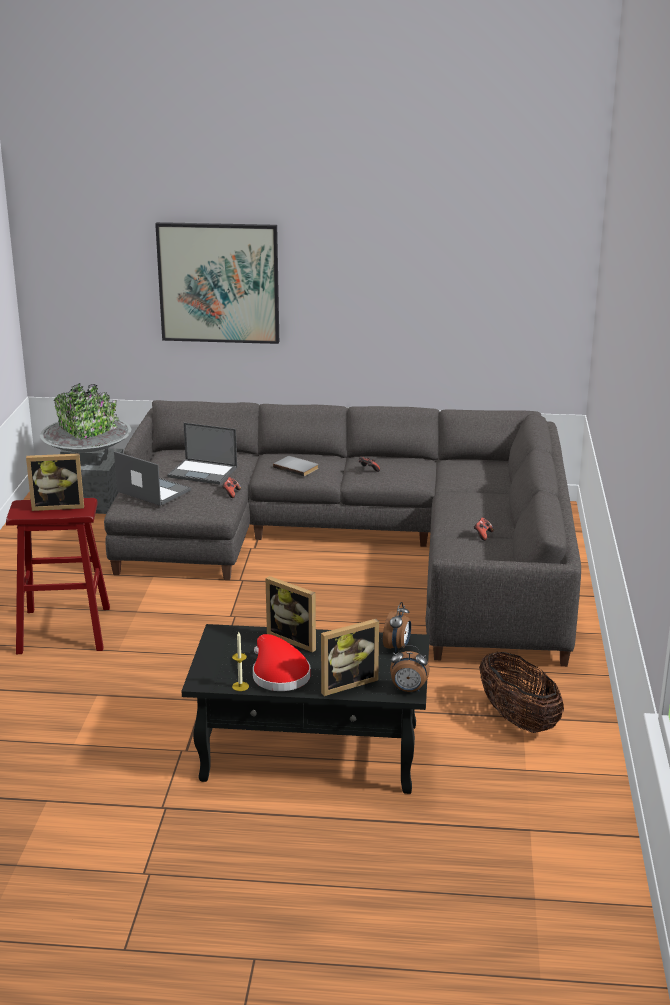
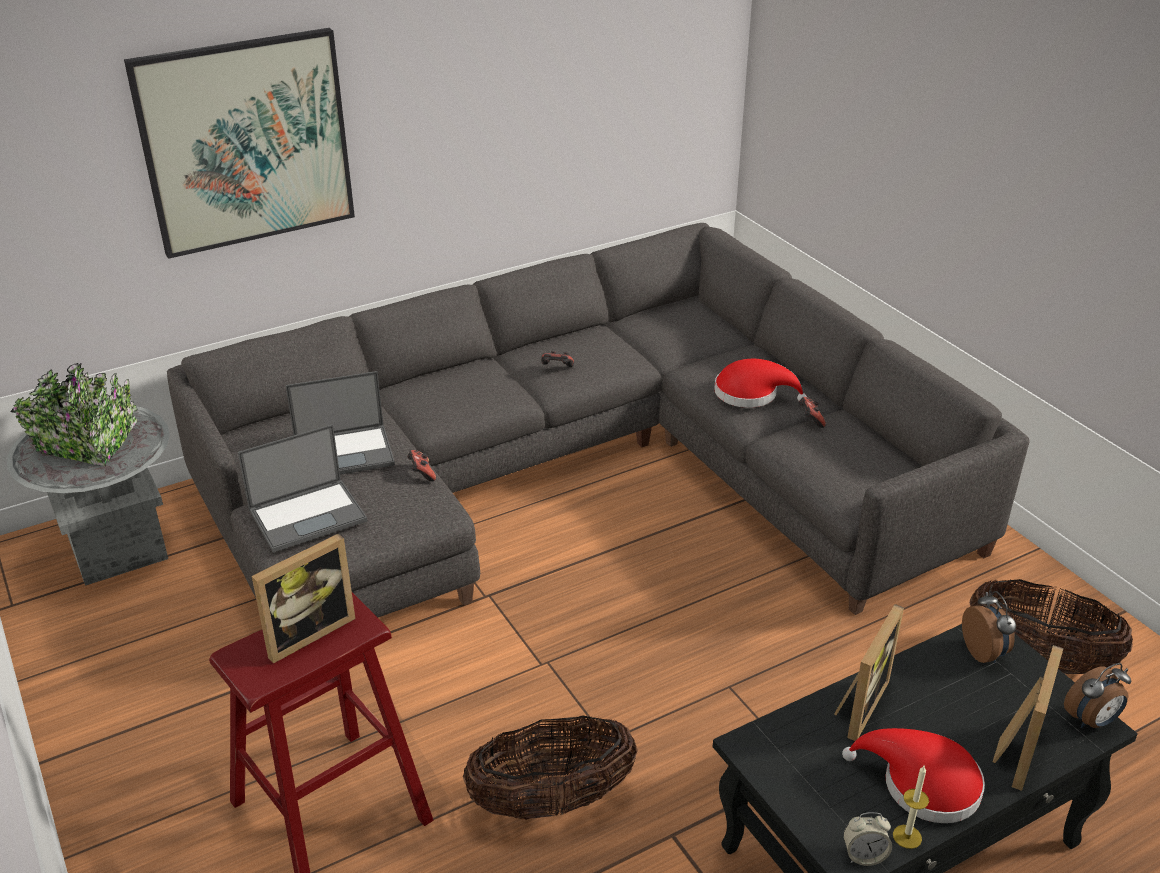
camera: 35 degrees left, 10 degrees up
laptop [114,451,191,506] -> laptop turned 150 degrees clockwise [238,424,368,552]
picture frame [265,576,316,652] -> picture frame turned 60 degrees counterclockwise [834,604,904,741]
grey book [273,456,319,476] -> none
none -> basket [463,715,638,820]
none -> red hat [714,359,807,408]
none -> alarm clock [843,812,892,866]

